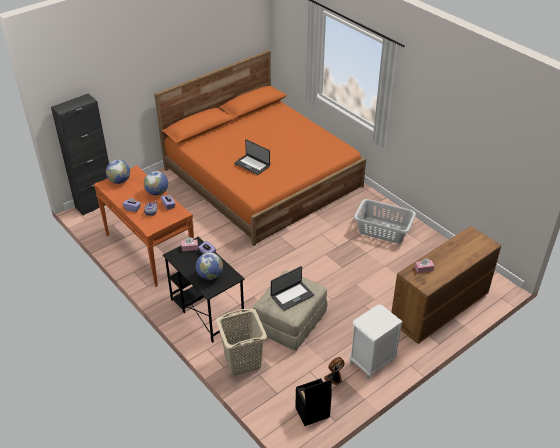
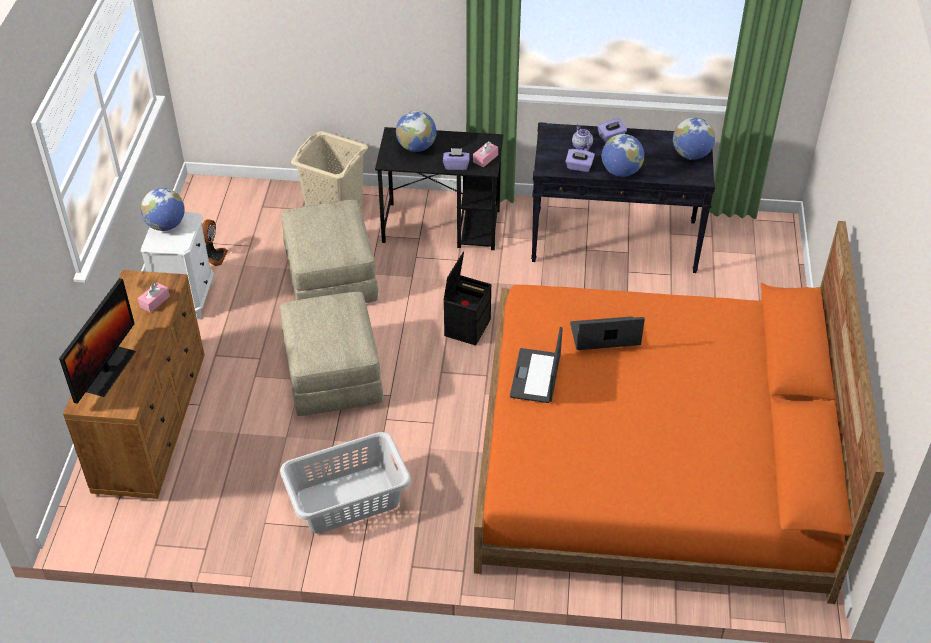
camera: 135 degrees right, 5 degrees up
black cabinet [51,94,109,216] -> none
orange console table [94,166,194,287] -> black console table [531,122,715,273]
laptop [271,266,314,311] -> laptop moved to [510,327,563,403]
black storage box [295,378,332,426] -> black storage box moved to [443,251,491,346]
none -> monitor [59,278,136,404]
none -> globe [140,188,185,231]
none -> beige ottoman [280,292,383,416]

